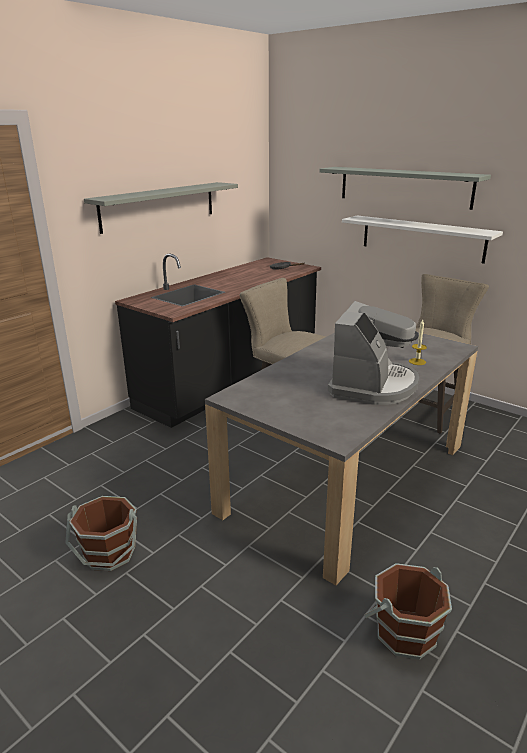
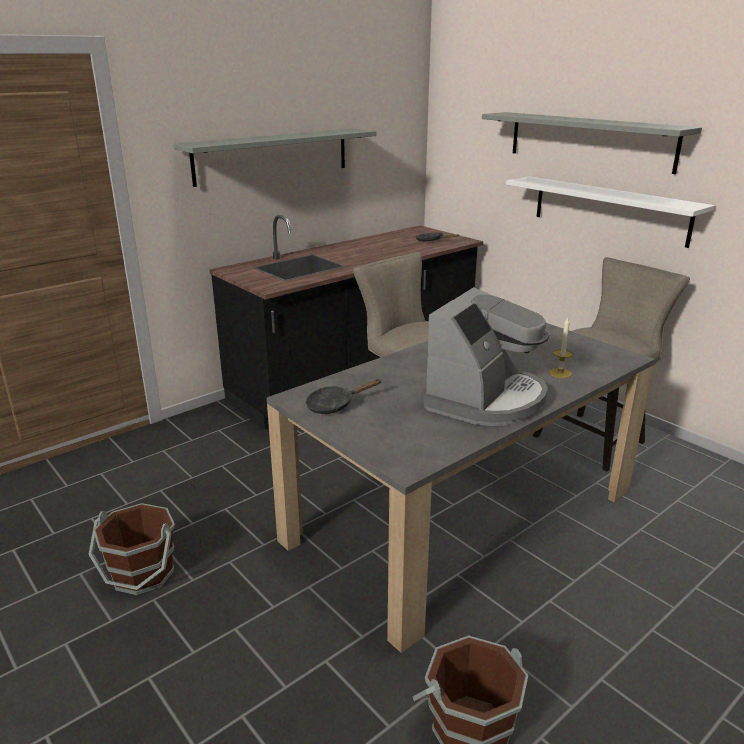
camera: 10 degrees right, 0 degrees up
none -> black frying pan [306,379,382,414]

